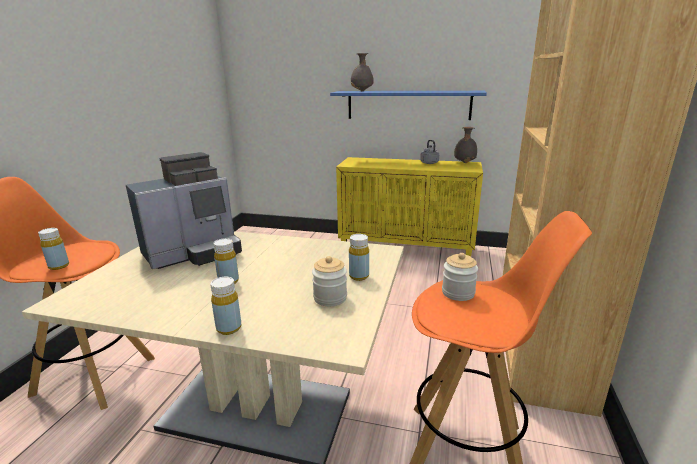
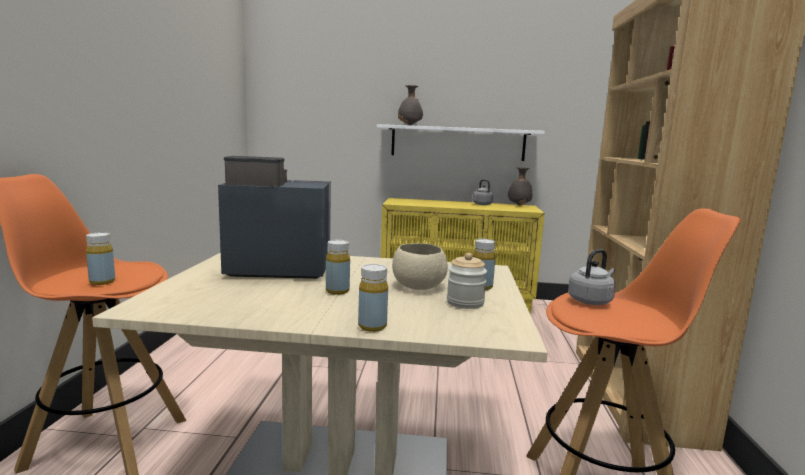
camera: 10 degrees left, 10 degrees down
coffee machine [126,152,242,269] -> coffee machine turned 135 degrees counterclockwise [218,156,331,279]
blue shelf [330,91,487,120] -> white shelf [377,124,545,161]
jar [442,253,478,301] -> grey kettle [568,249,616,305]
none -> beige bowl [392,243,448,290]

